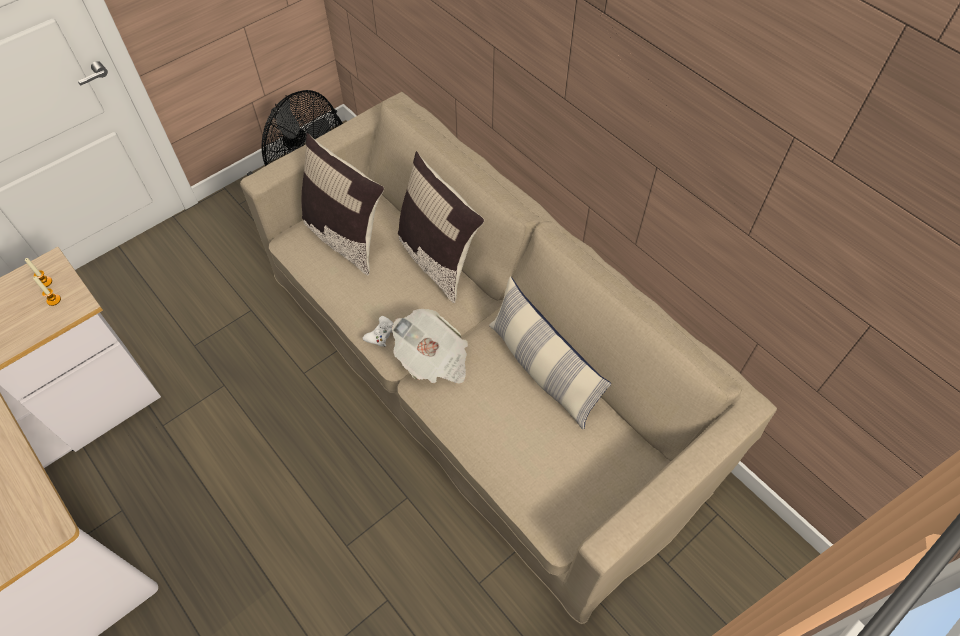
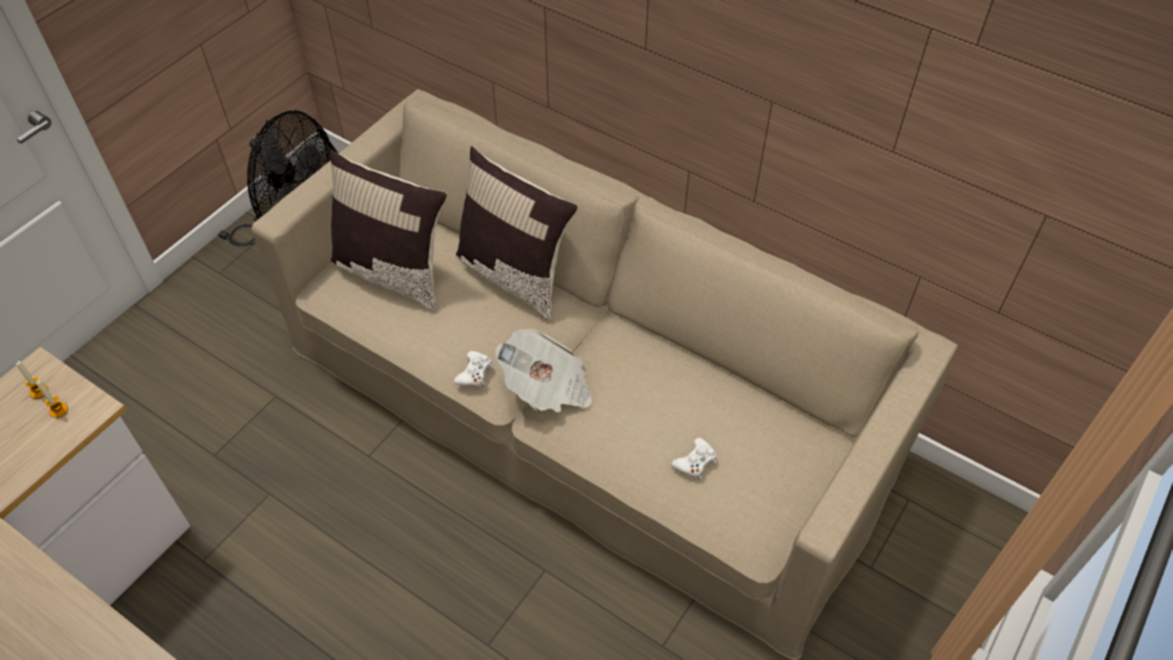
camera: 15 degrees left, 5 degrees down
pillow [489,276,611,430] -> none
none -> white game controller [671,438,717,480]

